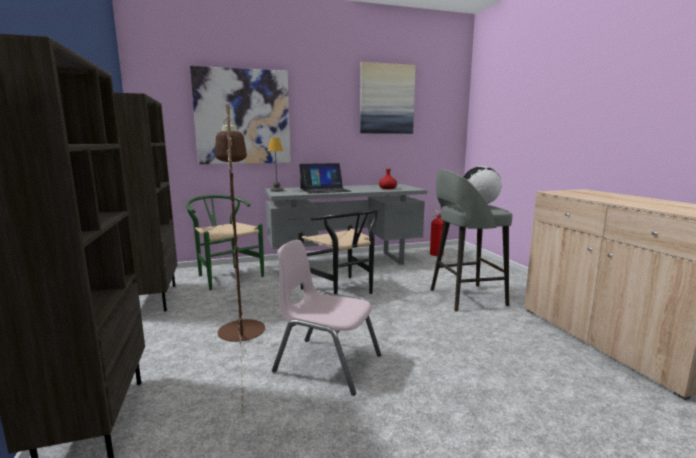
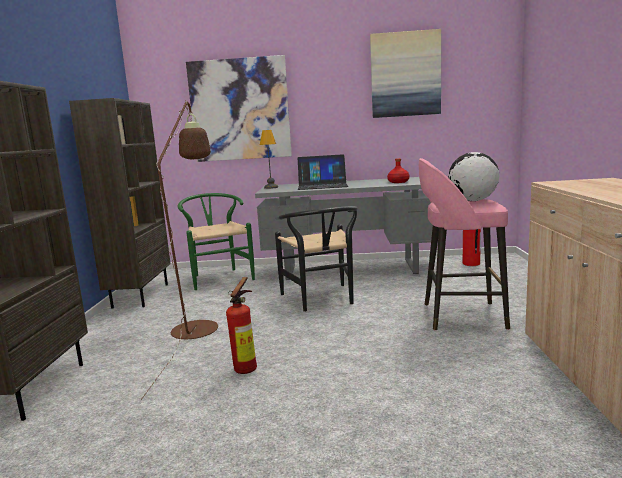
camera: 20 degrees right, 0 degrees up
pink chair [272,240,381,396] -> fire extinguisher [226,277,257,374]
grey stool [431,170,512,312] -> pink stool [419,158,510,330]

